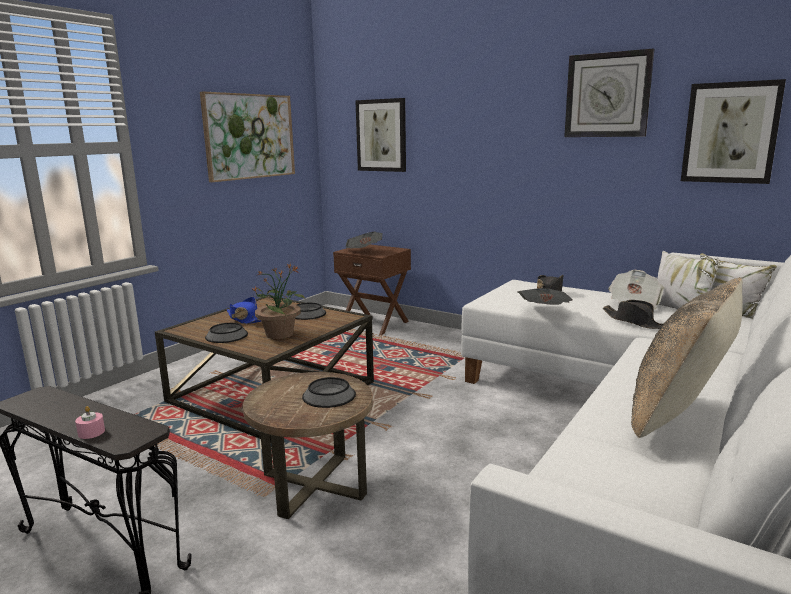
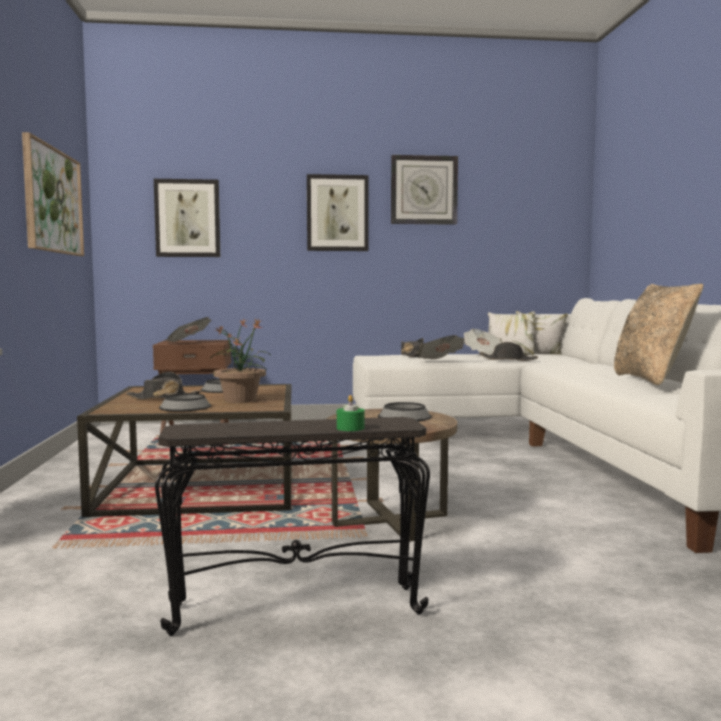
camera: 40 degrees left, 10 degrees down
pink candle [75,406,105,439] -> green candle [337,395,365,431]
blue hat [227,297,261,324] -> black hat [126,372,202,400]
picture [681,79,786,184] -> picture moved to [307,174,369,251]

